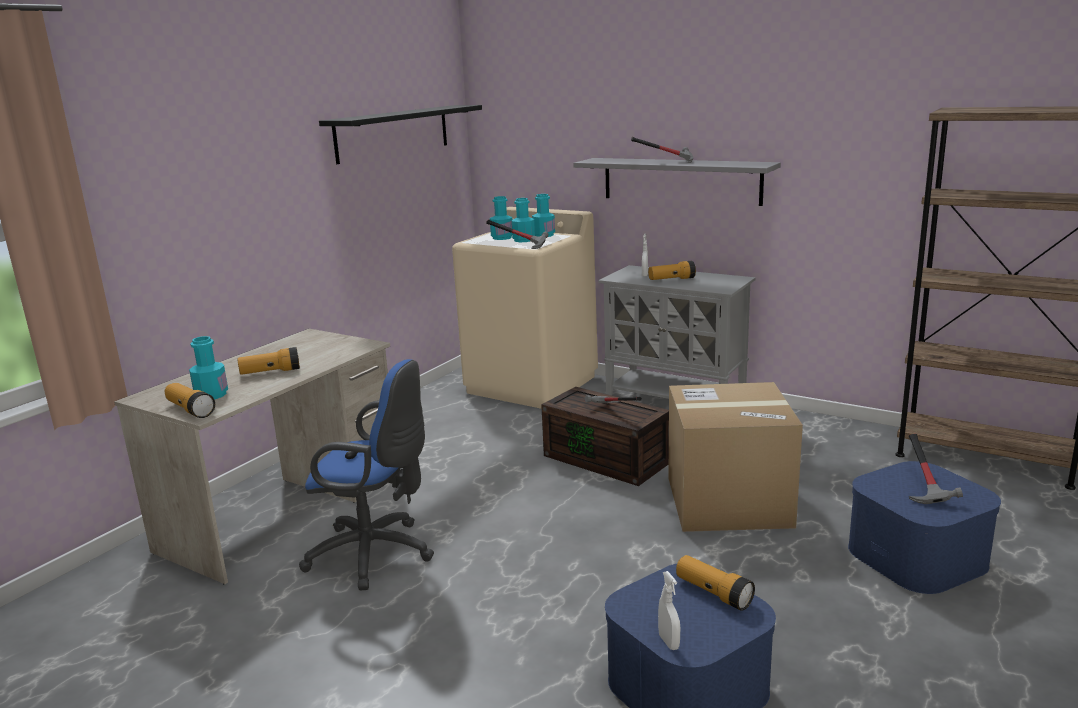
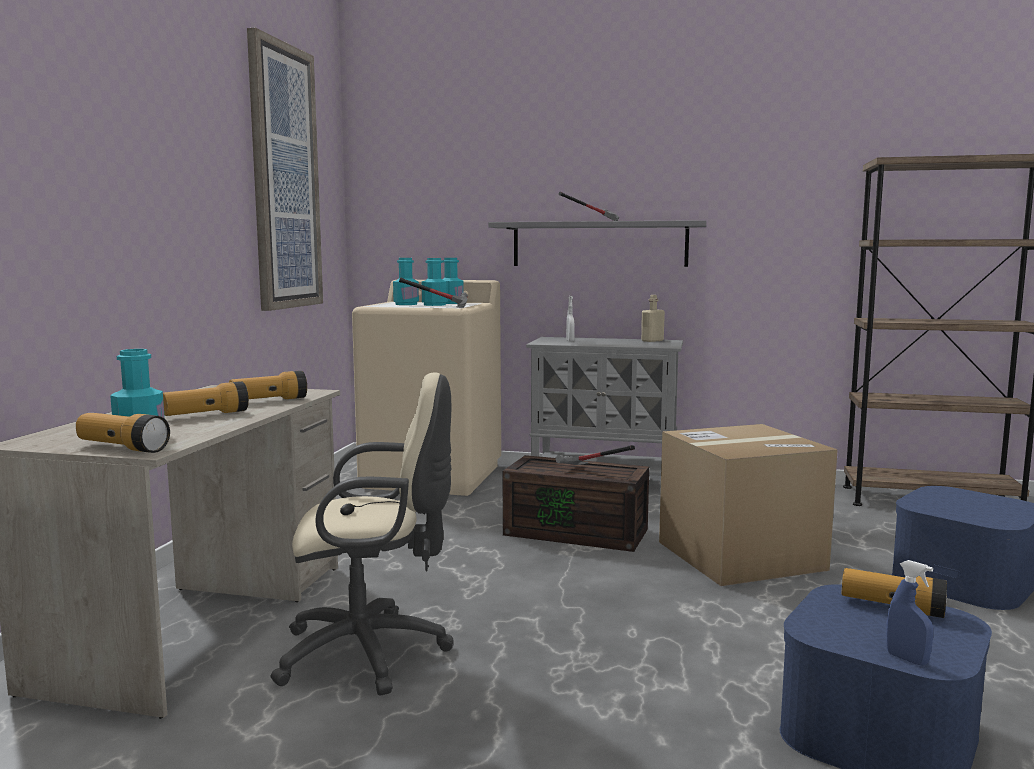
camera: 20 degrees left, 10 degrees down
blue office chair [299,359,434,590] -> beige office chair [270,373,454,696]
black shelf [319,105,482,164] -> picture [247,28,323,311]
flashlight [648,261,696,280] -> flashlight moved to [229,371,307,399]
white spray bottle [658,571,680,650] -> blue spray bottle [886,560,934,666]
hammer [909,434,963,504] -> none
none -> beige bottle [641,295,665,342]

